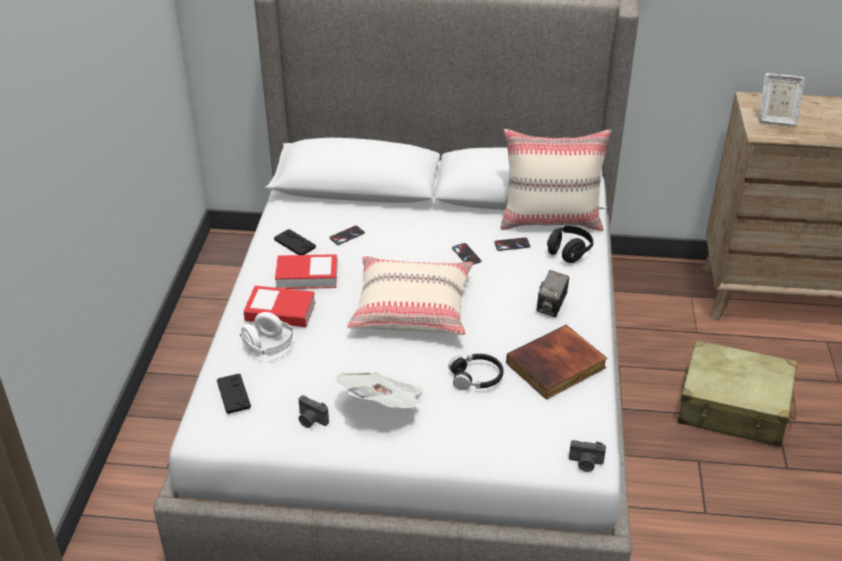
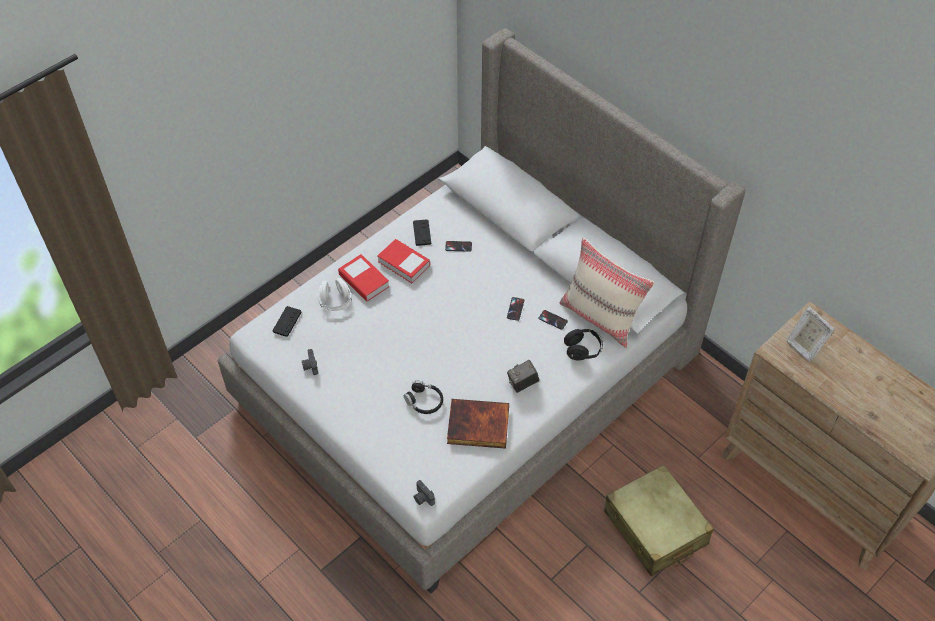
camera: 40 degrees right, 15 degrees up
newspaper [336,372,423,409] -> none
beige pillow [347,256,473,335] -> none

